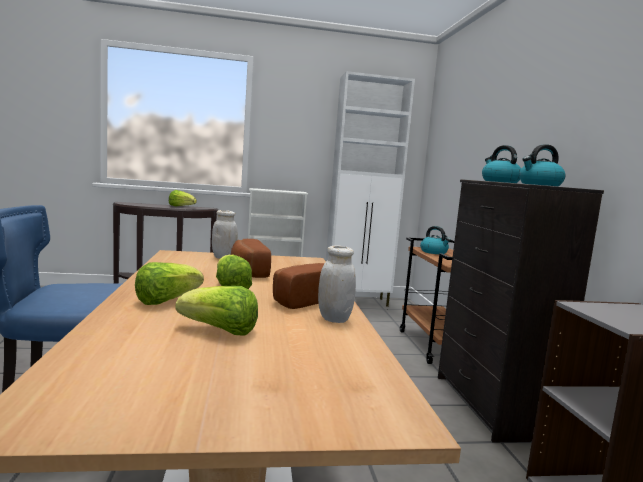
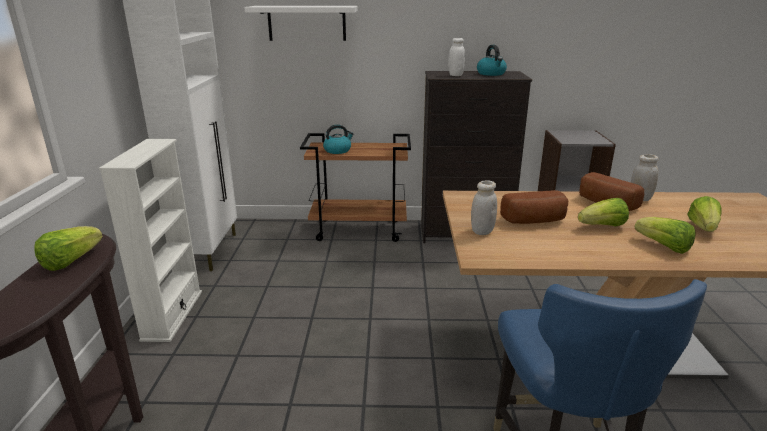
camera: 80 degrees left, 15 degrees up
kettle [482,145,521,183] -> white jar [448,38,465,76]
none -> white shelf [244,6,358,41]

